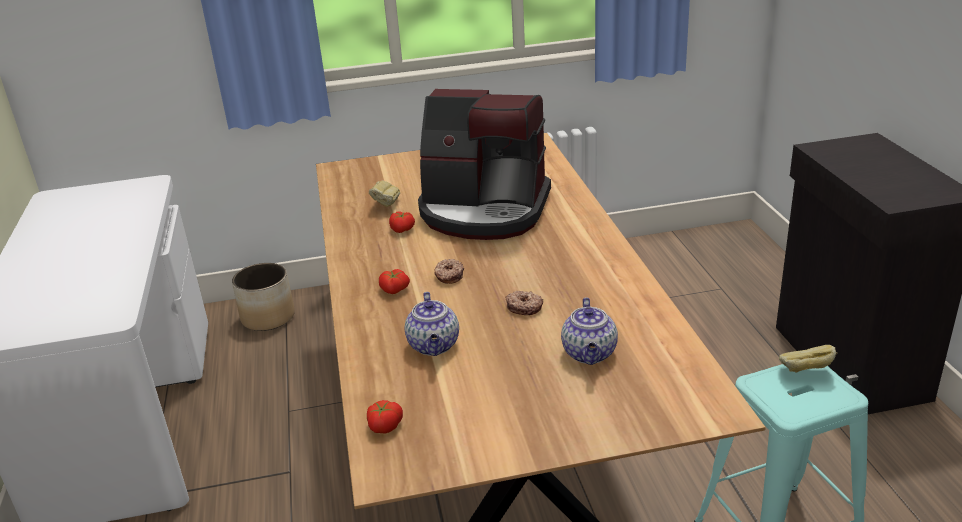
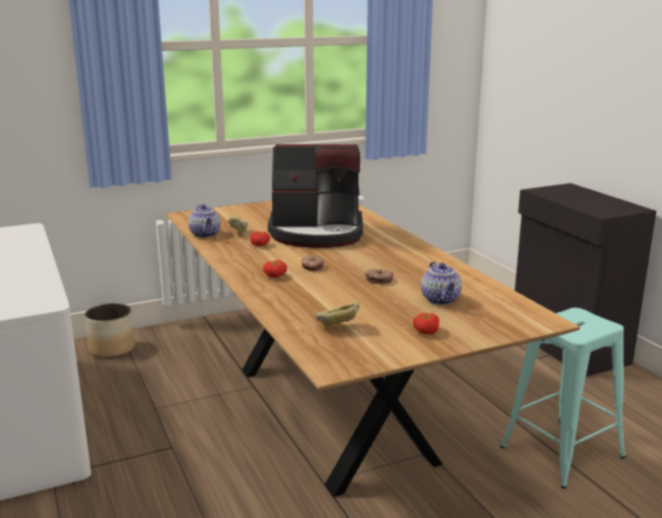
camera: 15 degrees left, 10 degrees down
tomato [367,400,403,433] -> tomato moved to [413,313,439,334]
teapot [405,292,459,356] -> teapot moved to [188,204,221,238]
bread [779,345,838,372] -> bread moved to [315,302,359,328]

